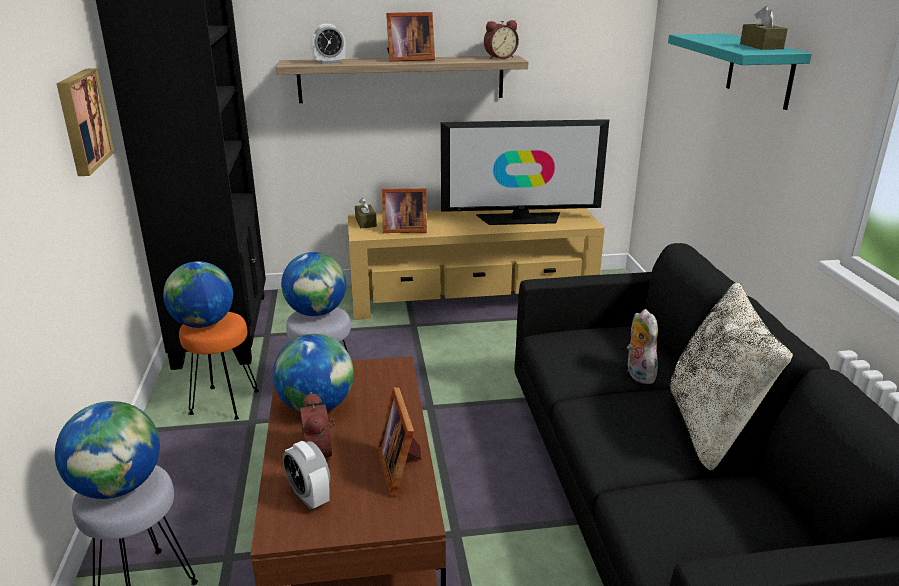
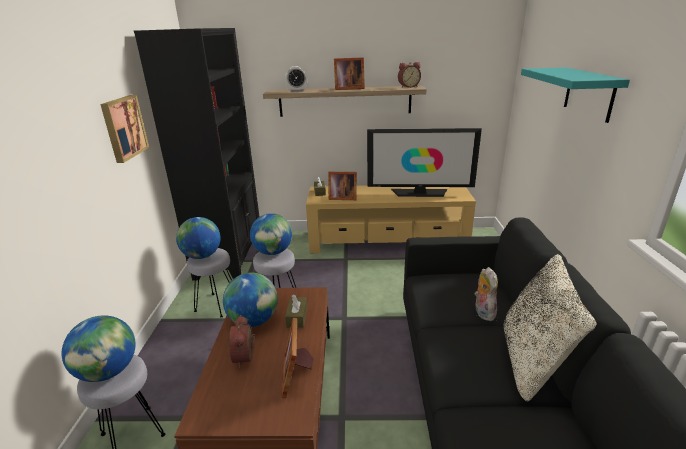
camera: 10 degrees right, 0 degrees up
orange stool [179,312,259,420] -> grey stool [187,248,232,318]
alarm clock [283,441,330,510] -> none
brown tissue box [740,6,788,50] -> brown tissue box moved to [285,295,307,328]

